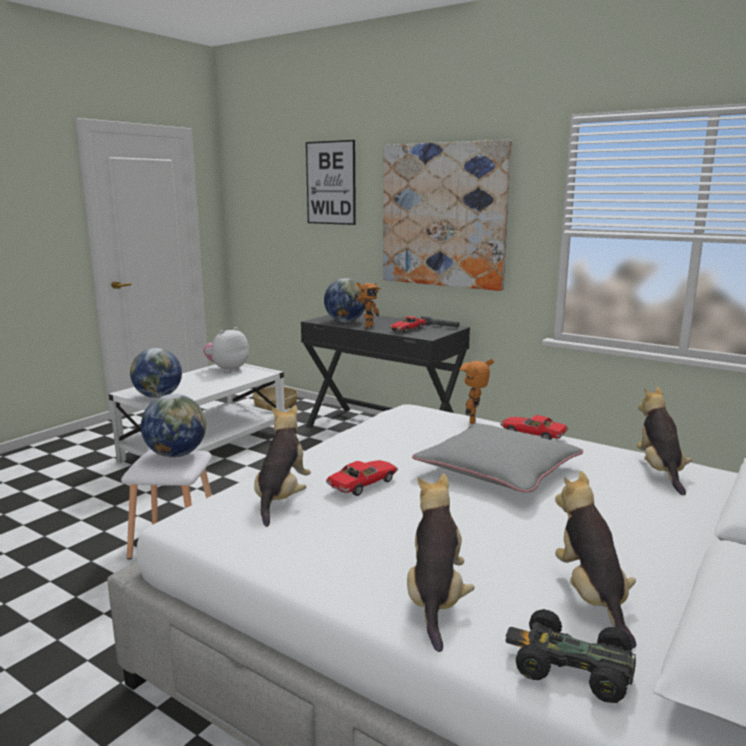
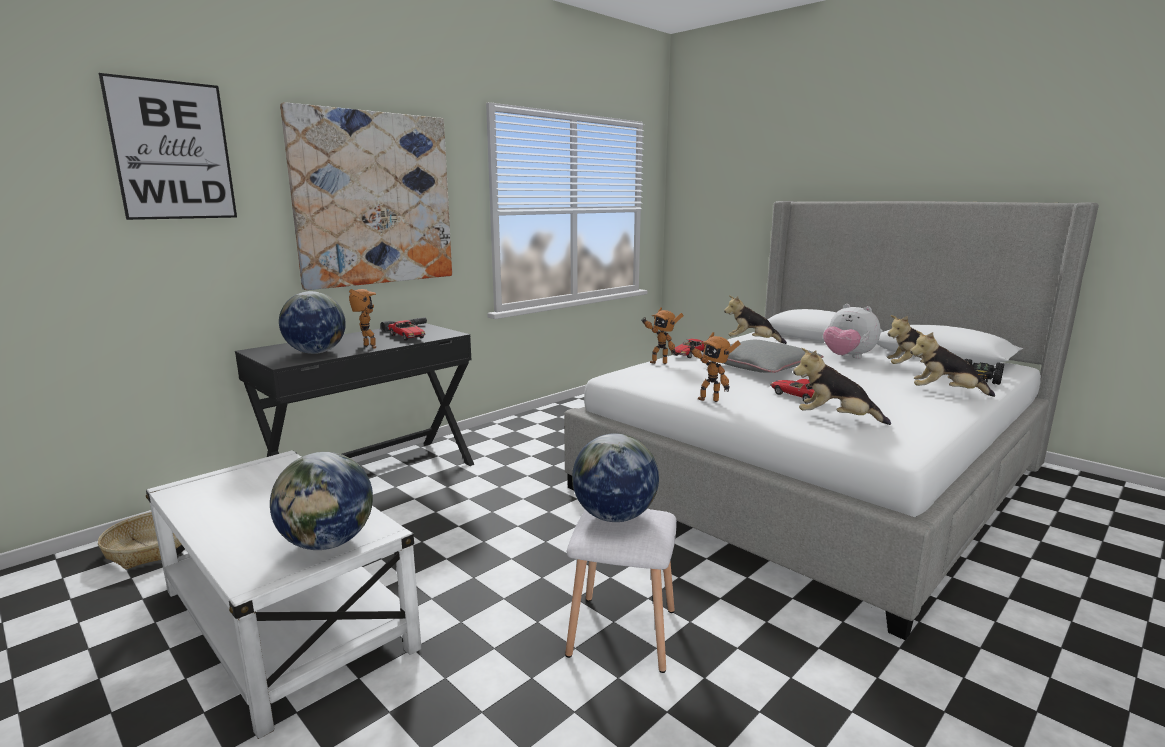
camera: 80 degrees left, 0 degrees up
plush toy [203,327,249,373] -> plush toy moved to [823,304,881,359]
none -> toy robot [688,332,741,402]

